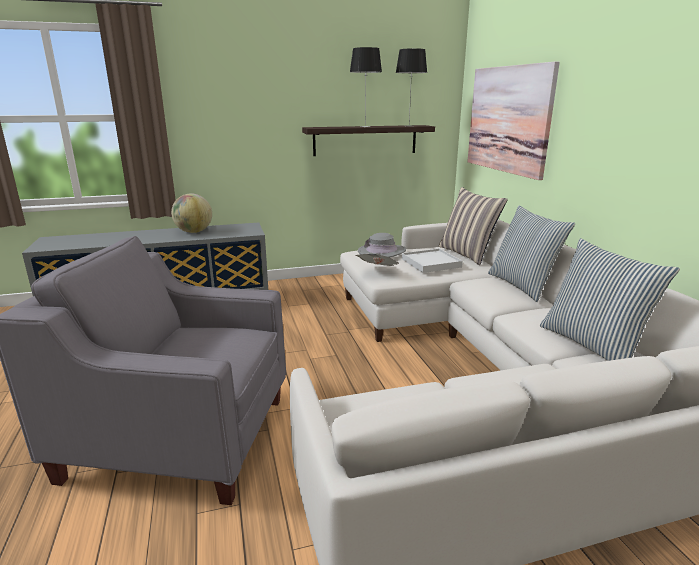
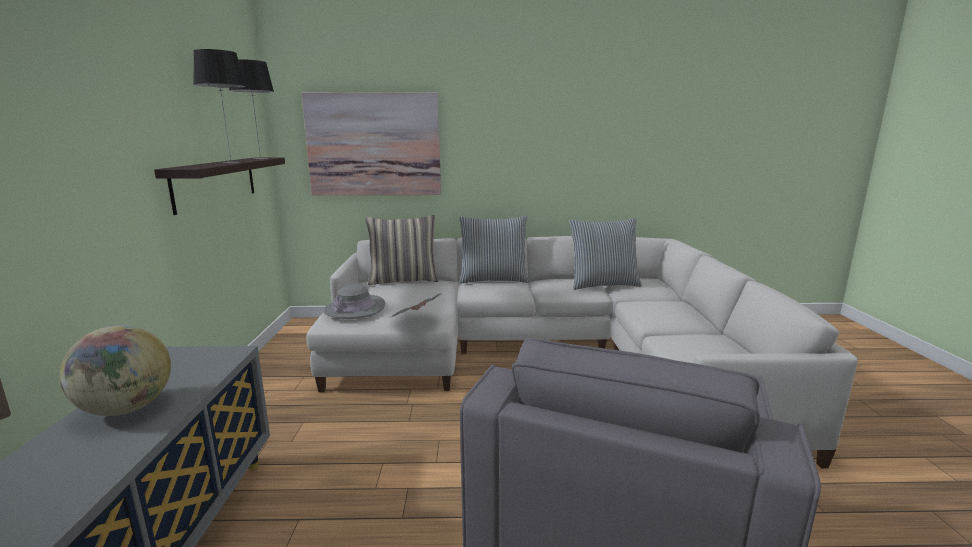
camera: 75 degrees left, 5 degrees down
white tray [402,249,463,273] -> none

